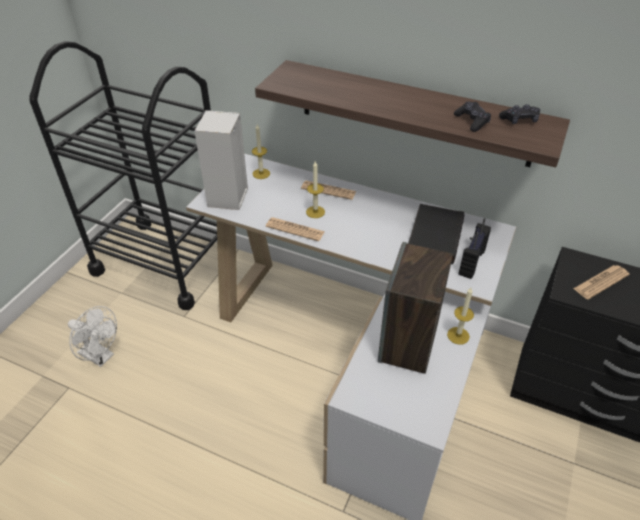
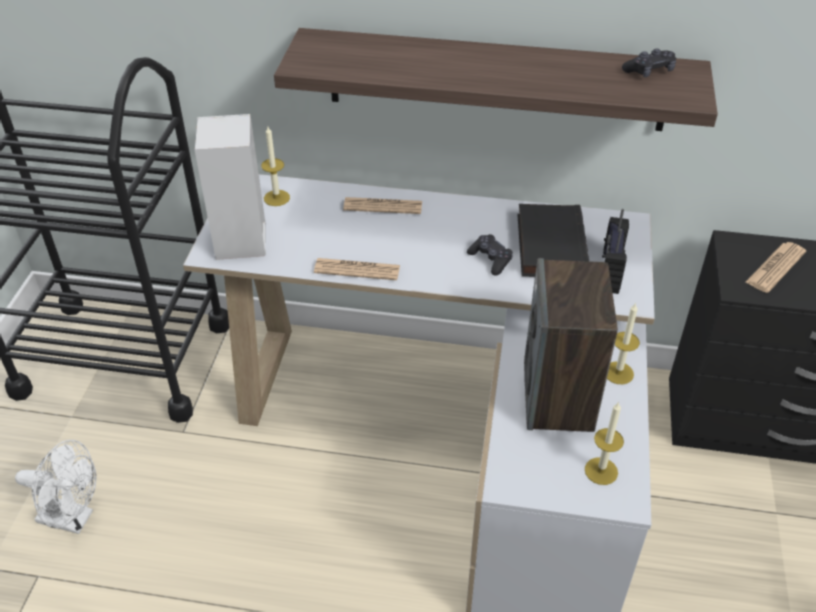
camera: 15 degrees left, 0 degrees up
candle [306,161,325,218] -> candle moved to [585,402,624,485]
black game controller [454,102,491,132] -> black game controller moved to [467,234,513,276]

